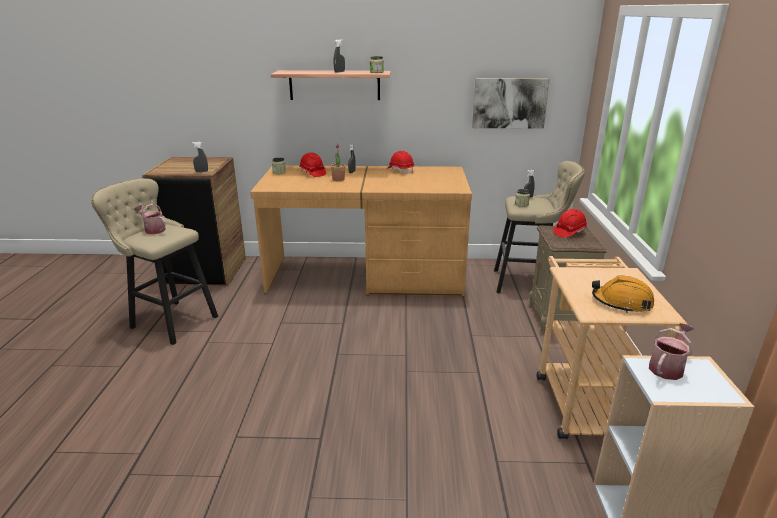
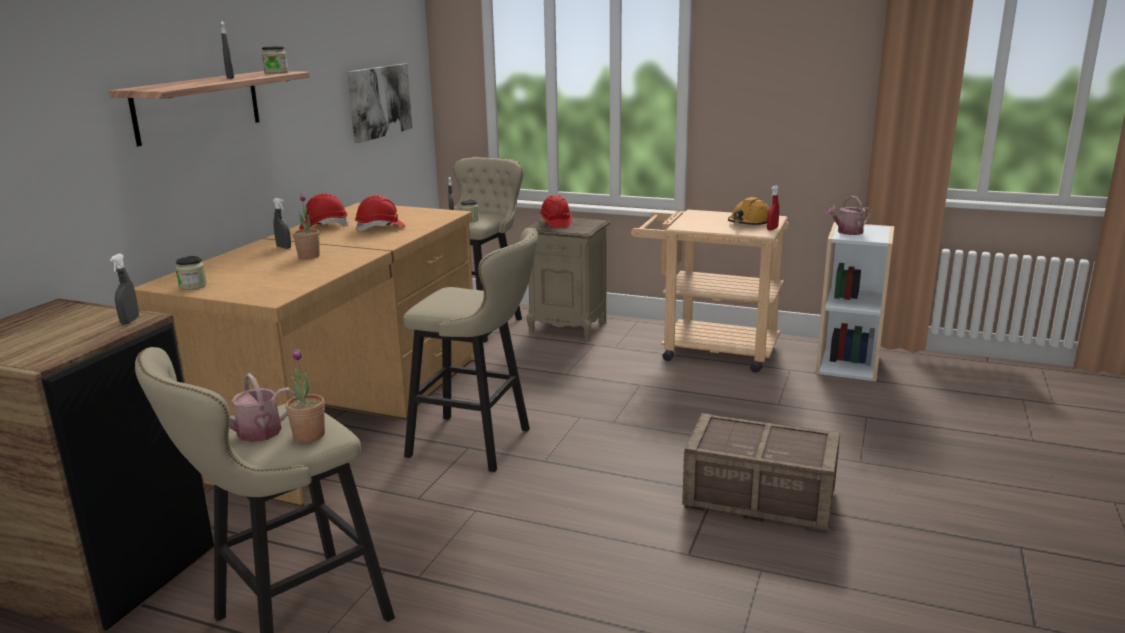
camera: 70 degrees left, 5 degrees down
red hard hat [299,152,326,177] -> red hard hat moved to [355,195,405,231]
watering can [649,323,694,380] -> watering can turned 90 degrees counterclockwise [825,196,871,235]
none -> potted plant [286,349,325,442]
none -> beige stool [403,227,538,472]
none -> crate [682,413,840,533]
none -> red spray bottle [767,186,779,231]

